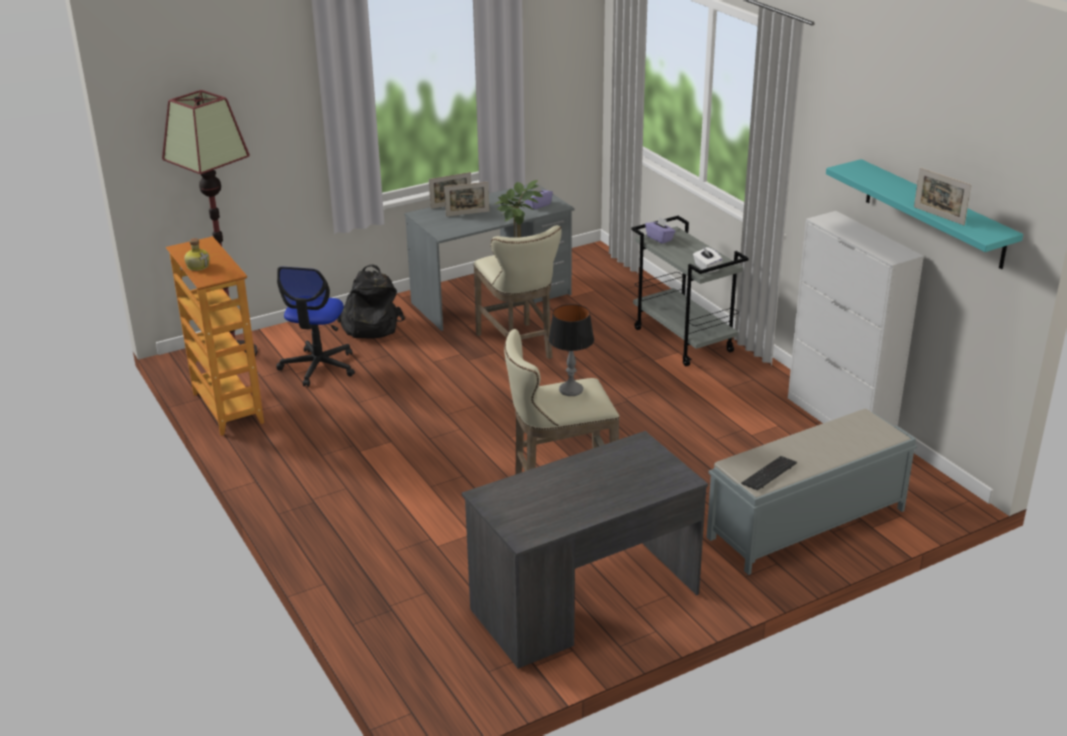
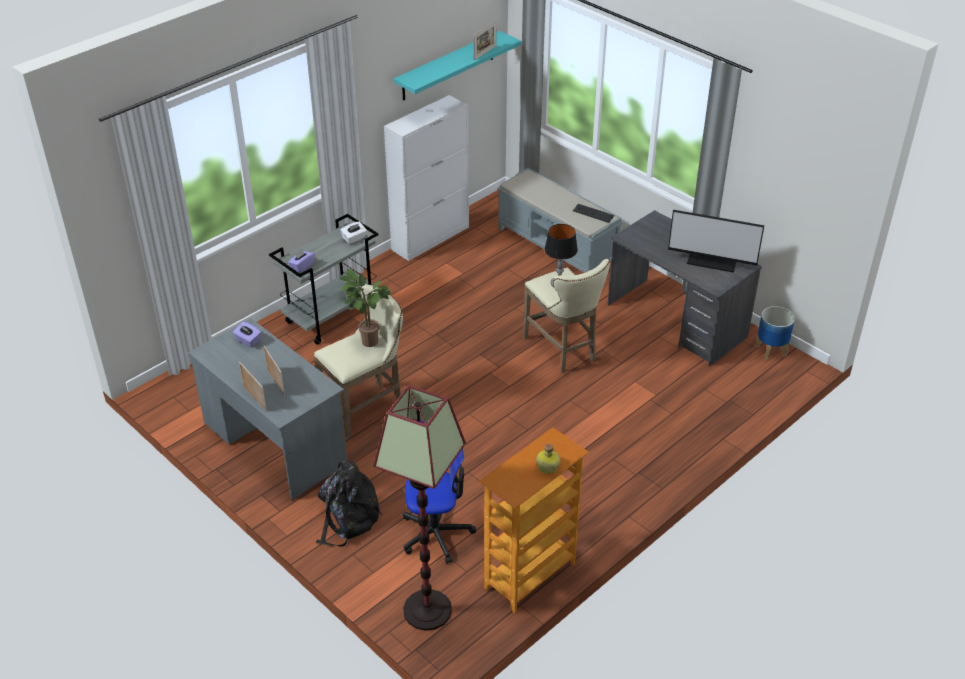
camera: 105 degrees left, 10 degrees up
none -> monitor [668,210,764,273]
none -> planter [755,306,795,361]

